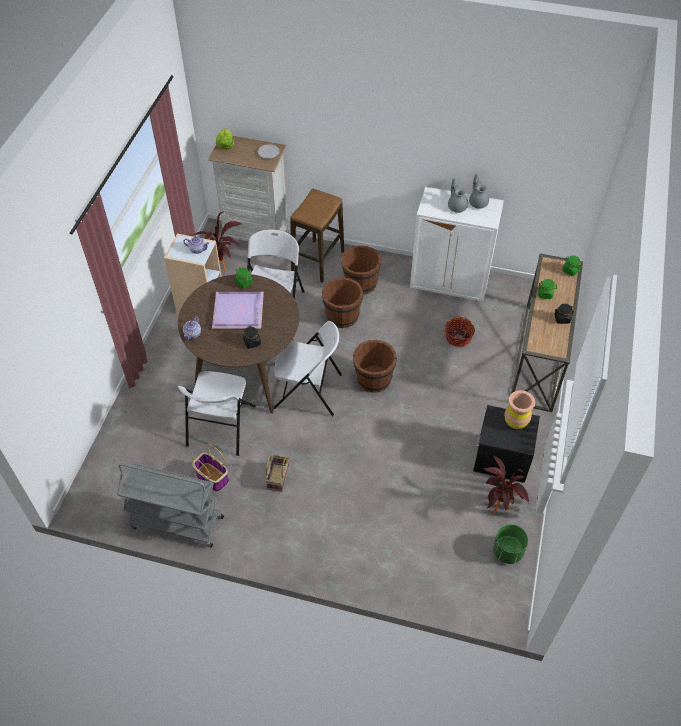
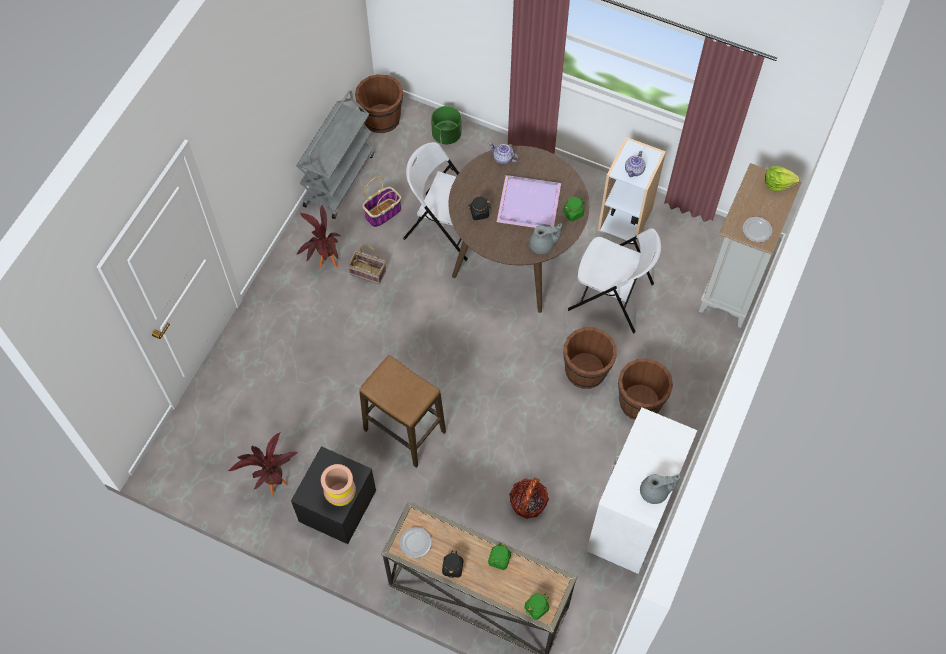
camera: 100 degrees right, 10 degrees up
potted plant [193,212,243,271] -> potted plant moved to [297,205,341,268]
white chair [274,321,342,417] -> none
stool [290,189,344,282] -> stool moved to [359,355,446,468]
brown bucket [353,340,397,393] -> brown bucket moved to [355,74,403,133]
grey teapot [448,178,468,213] -> grey teapot moved to [529,223,562,254]
green planter [493,524,528,564] -> green planter moved to [431,106,462,144]
none -> plate [400,527,432,558]

